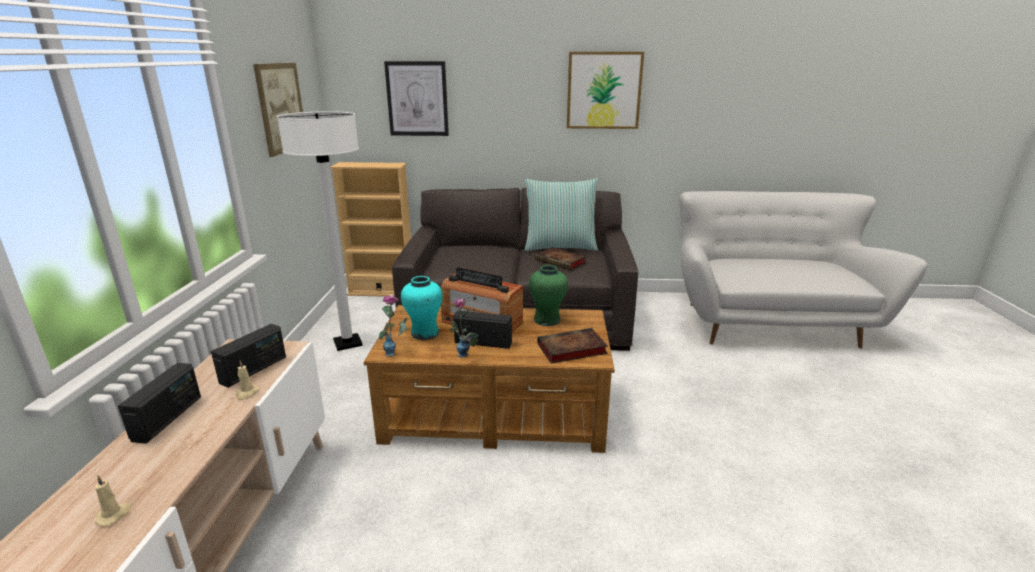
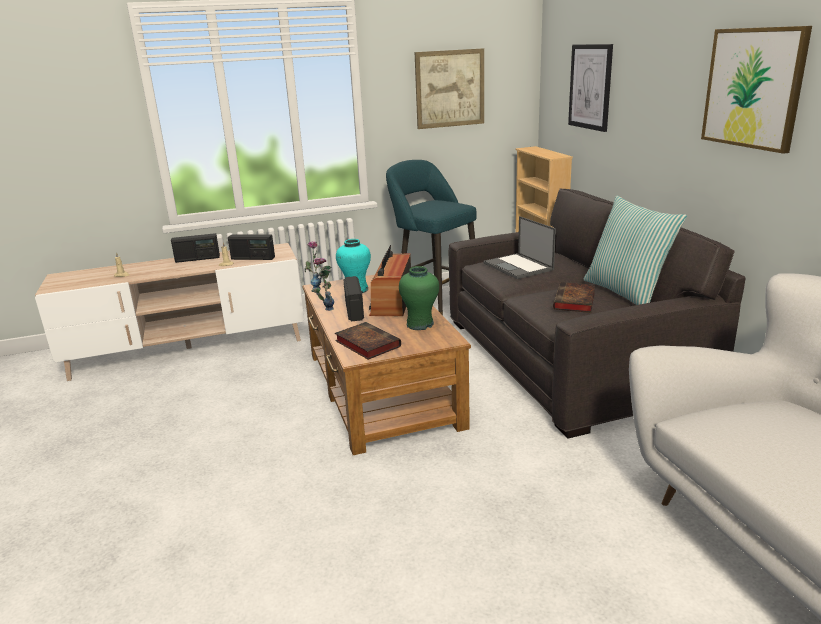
camera: 70 degrees right, 0 degrees up
white floor lamp [277,111,363,351] -> turquoise stool [386,160,476,315]
none -> laptop [484,216,556,279]

